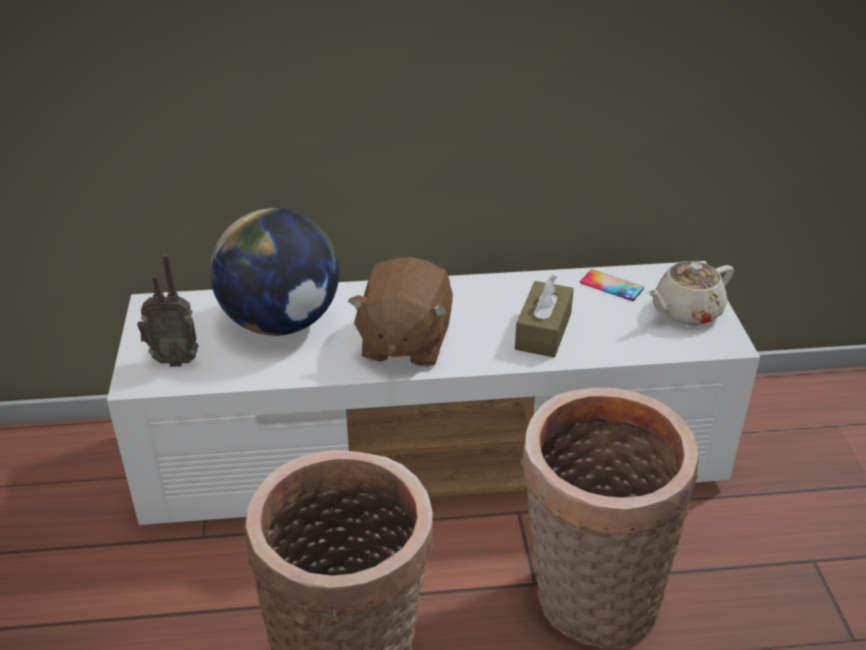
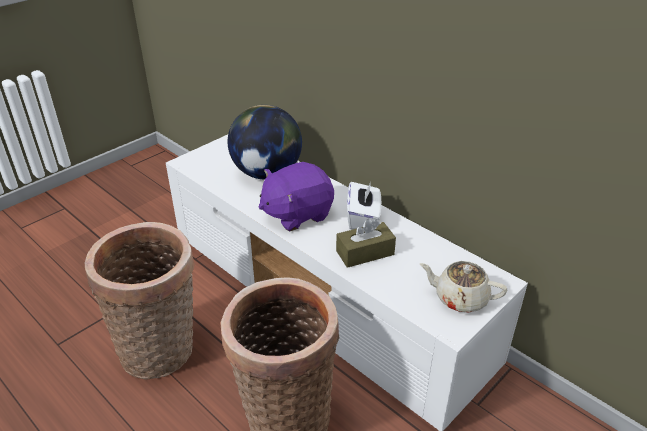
camera: 50 degrees right, 0 degrees up
radio [137,254,198,367] -> none
brown plush toy [348,257,453,367] -> purple plush toy [258,162,334,231]
phone [580,269,644,301] -> none
none -> white tissue box [347,182,381,230]

